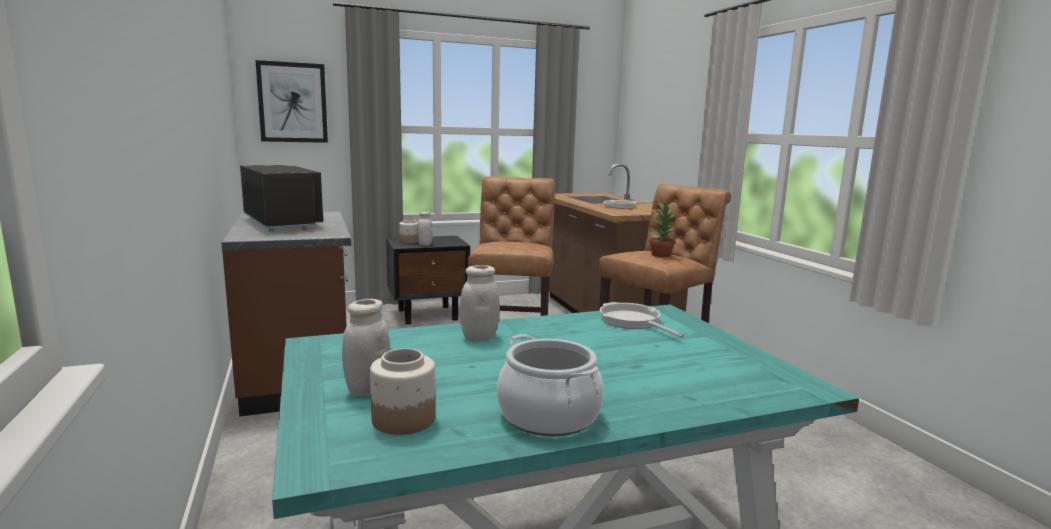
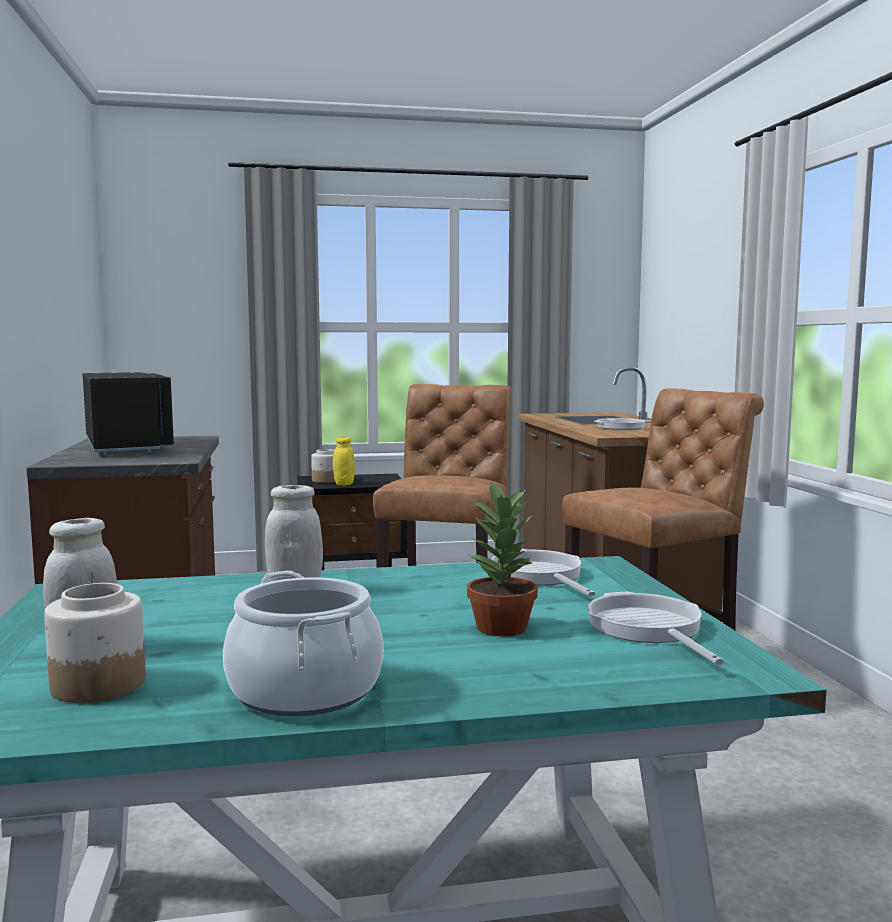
camera: 10 degrees right, 5 degrees down
picture [255,60,328,143] -> none
white jar [417,211,432,246] -> yellow jar [333,437,355,486]
potted plant [649,202,677,257] -> potted plant moved to [467,481,538,636]
none -> frying pan [588,591,724,665]

